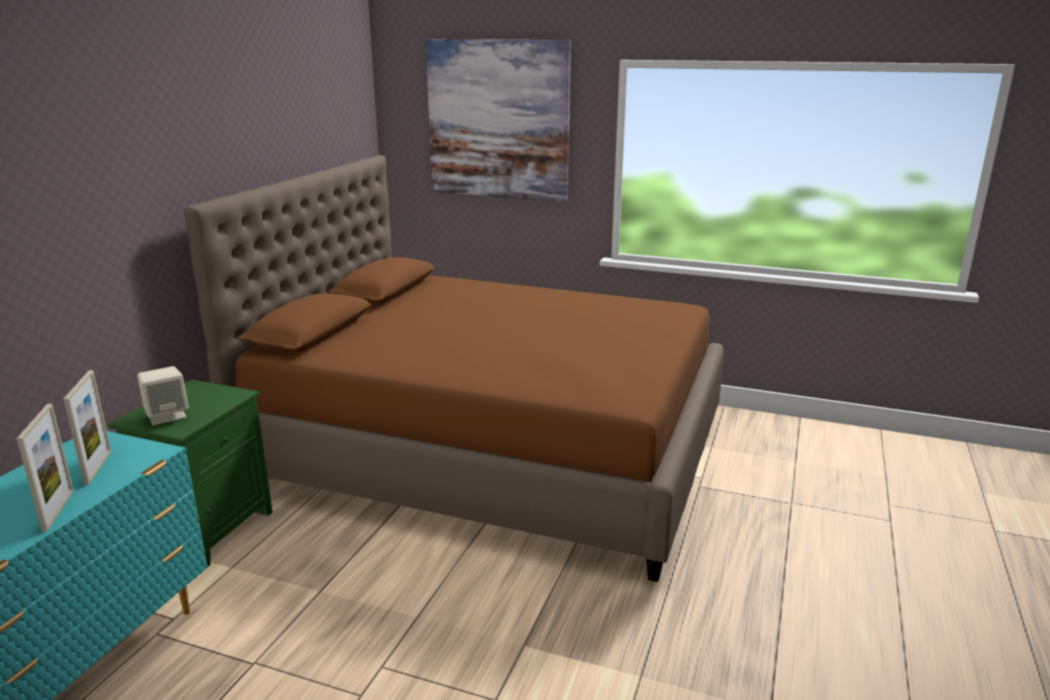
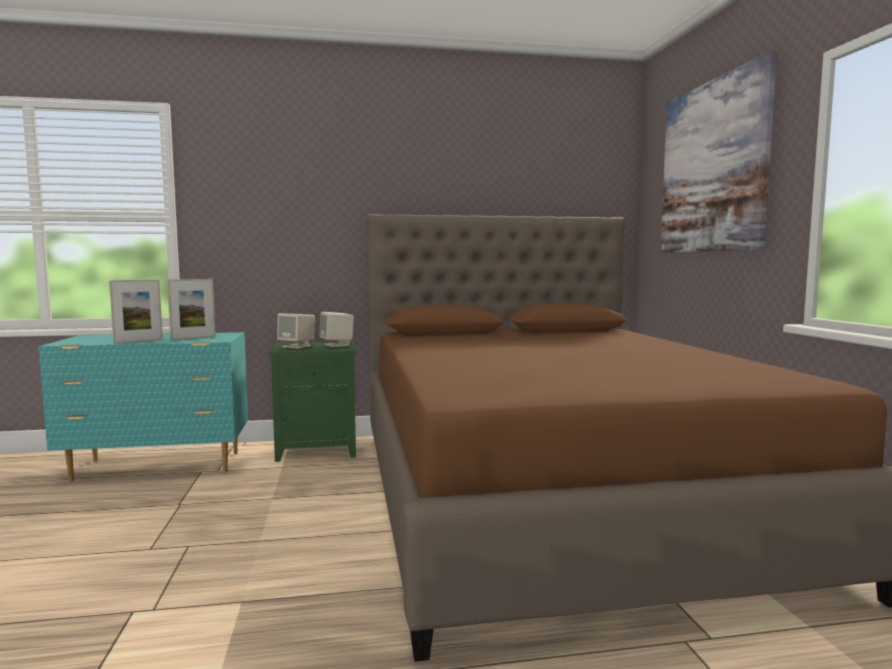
camera: 60 degrees right, 15 degrees down
none -> beige speaker [319,312,354,347]

